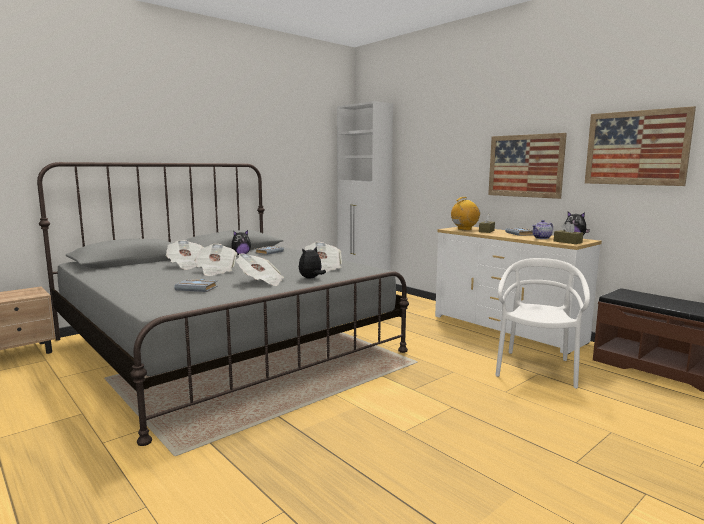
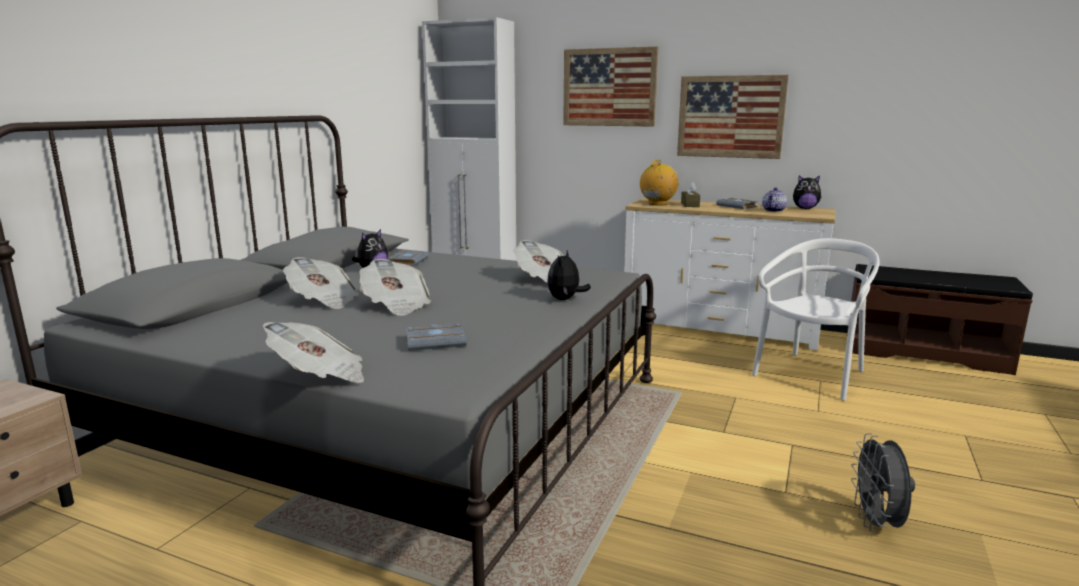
camera: 25 degrees left, 5 degrees up
newspaper [236,253,284,286] -> newspaper moved to [263,322,364,383]
white chair [495,258,590,389] -> white chair turned 45 degrees clockwise [752,238,880,401]
brown tissue box [554,222,583,244] -> none
picture [585,106,696,186] -> picture moved to [563,46,658,127]
none -> grey fan [851,433,915,532]

